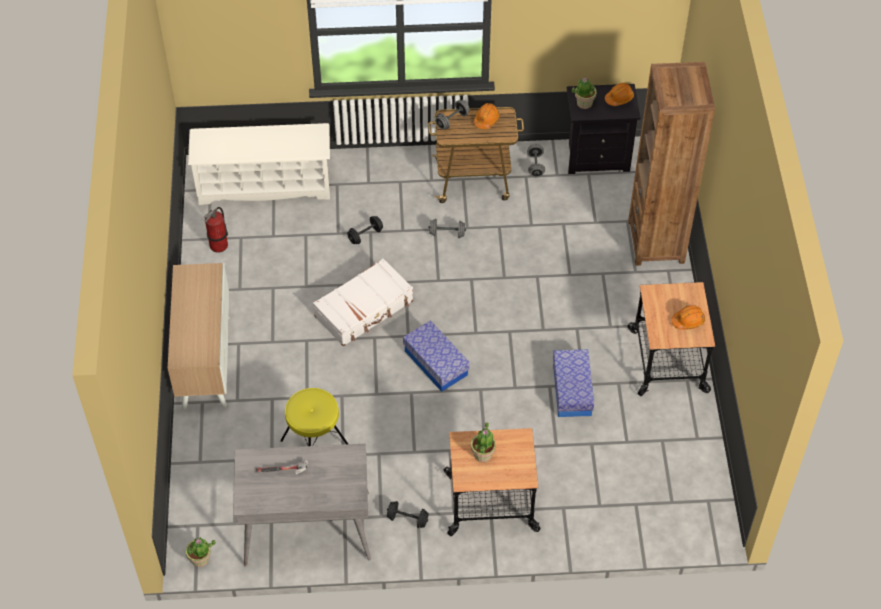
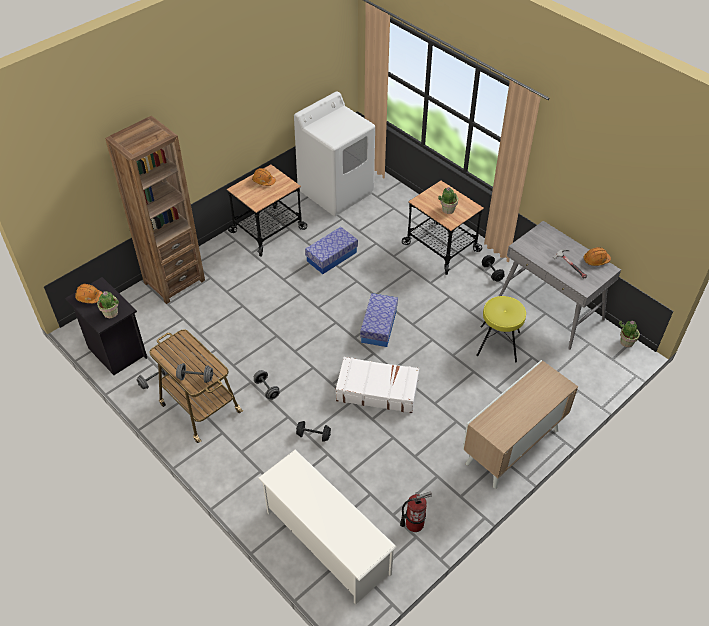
camera: 130 degrees left, 5 degrees down
orange hard hat [474,103,500,129] -> orange hard hat moved to [584,247,611,266]
none -> white washing machine [294,91,375,216]

